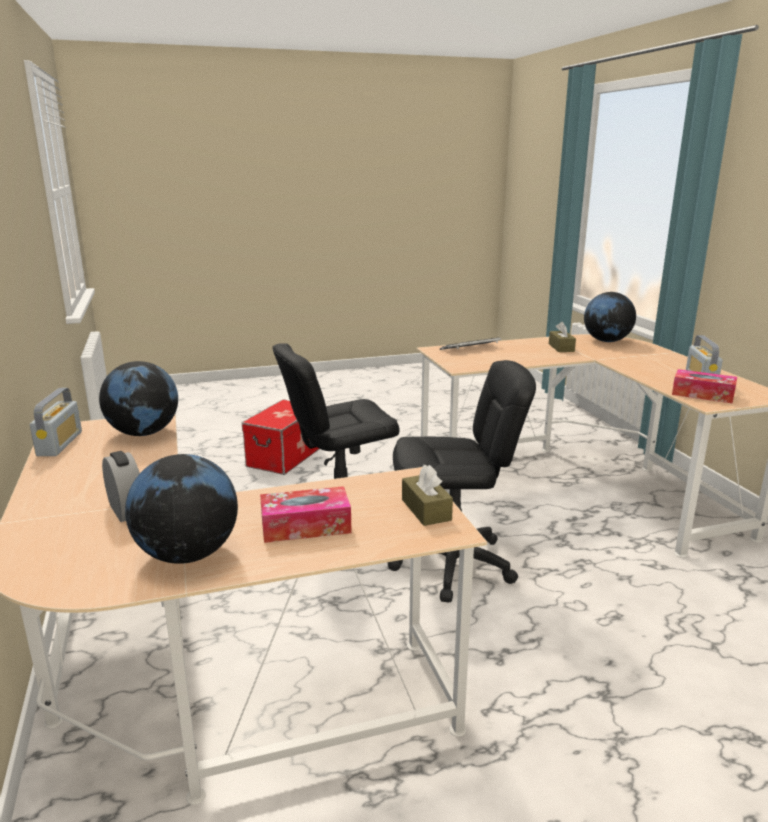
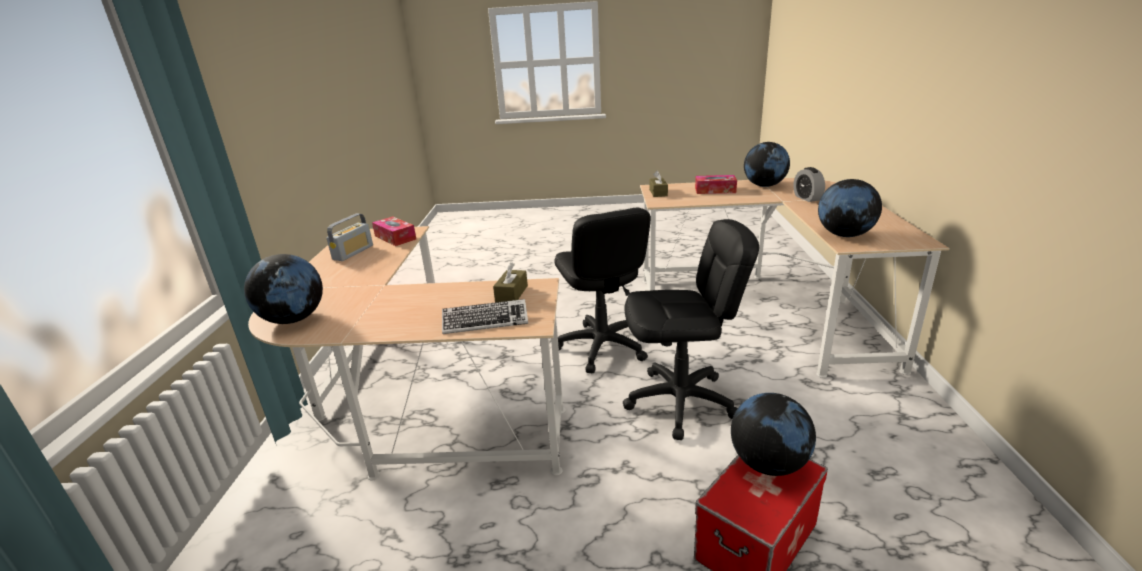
camera: 160 degrees left, 5 degrees up
radio [30,388,82,456] -> none
black office chair [387,360,536,603] -> black office chair turned 120 degrees counterclockwise [554,208,651,374]
brown tissue box [549,322,576,352] -> brown tissue box moved to [493,262,528,302]
none -> globe [731,393,816,476]

